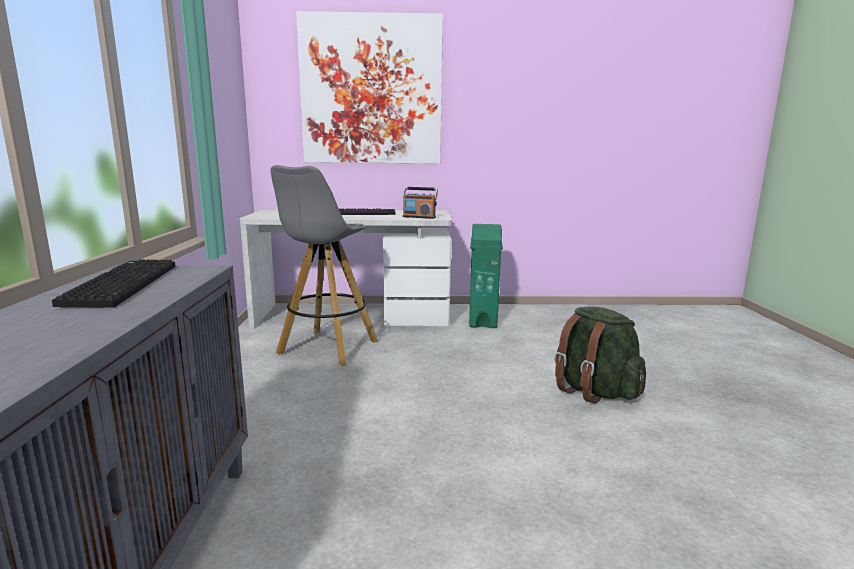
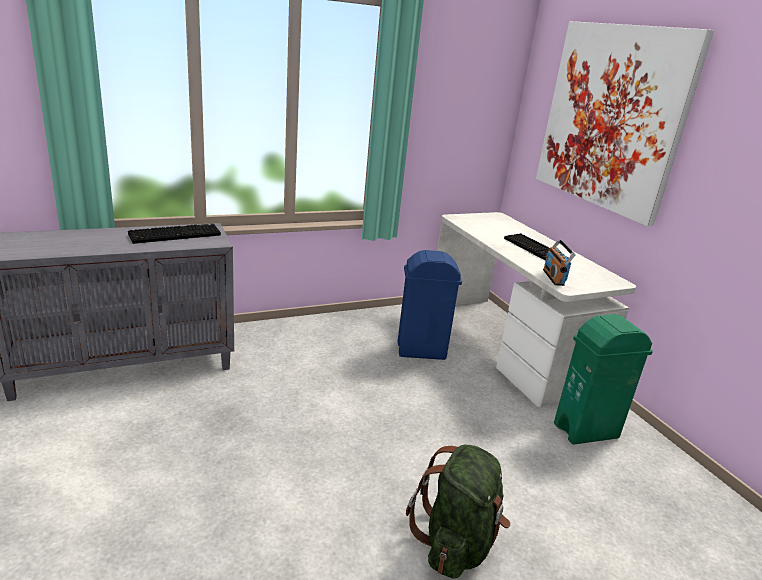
camera: 65 degrees right, 10 degrees up
grey stool [271,165,378,365] -> blue trash can [397,250,462,360]

